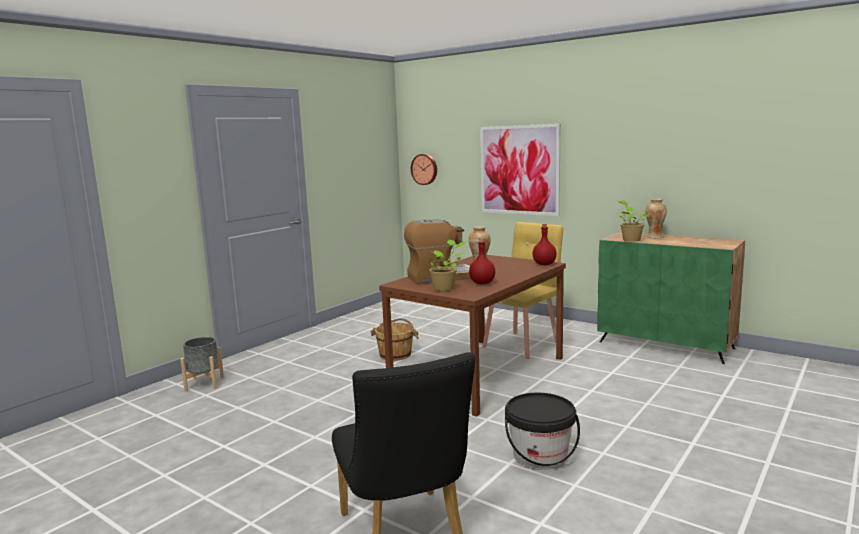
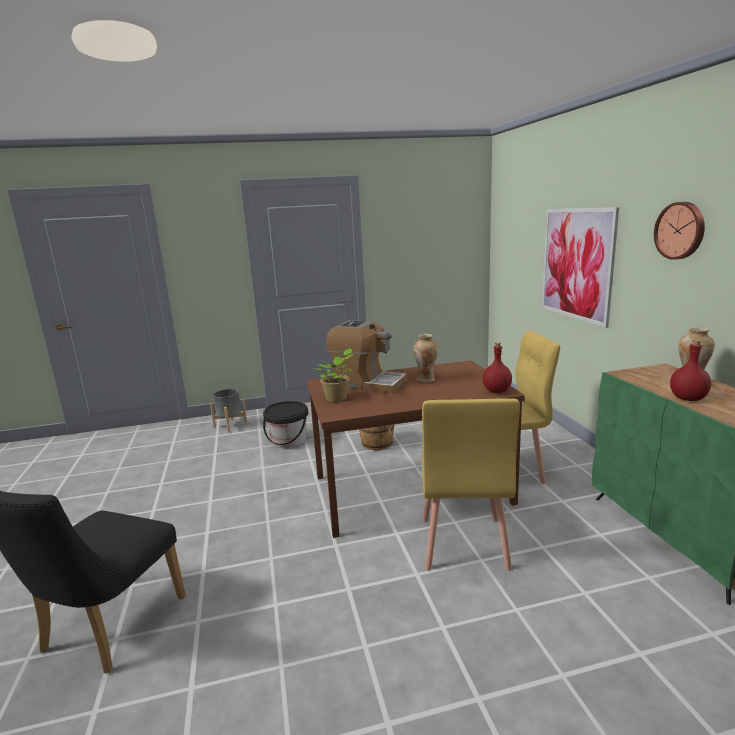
camera: 40 degrees right, 5 degrees up
wall clock [411,154,437,185] -> wall clock moved to [654,202,705,260]
red bottle [469,238,495,284] -> red bottle moved to [670,339,711,401]
black bucket [505,393,580,470] -> black bucket moved to [263,401,308,448]
potted plant [619,200,648,242] -> none
none -> yellow chair [422,398,520,571]

